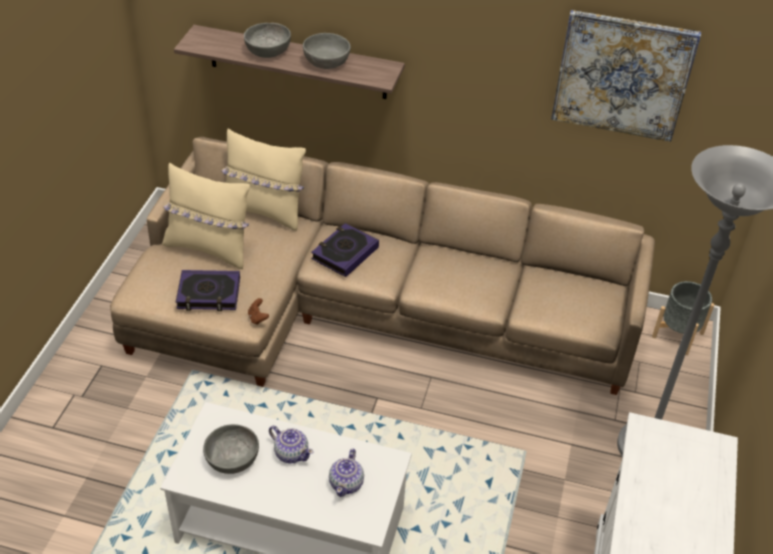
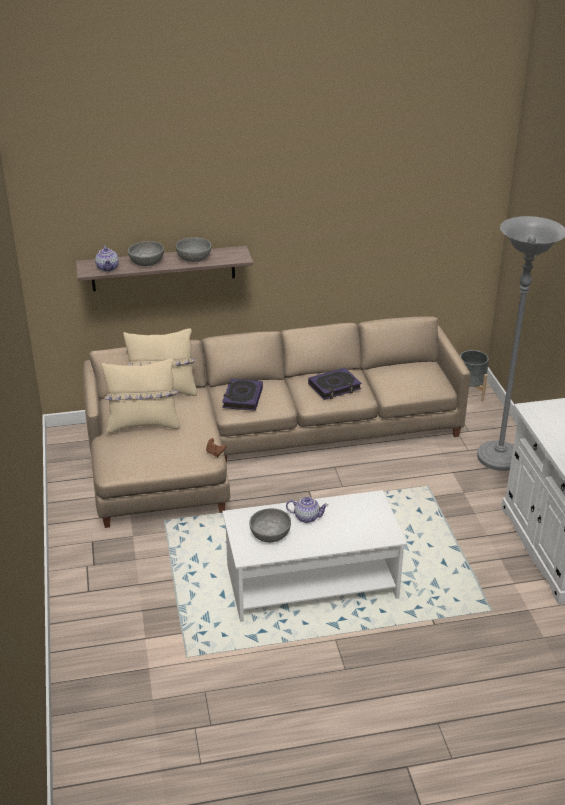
camera: 25 degrees left, 10 degrees down
book [176,270,240,311] -> book moved to [308,367,362,400]
teapot [329,449,364,497] -> teapot moved to [95,246,119,272]
picture [551,10,701,142] -> none

